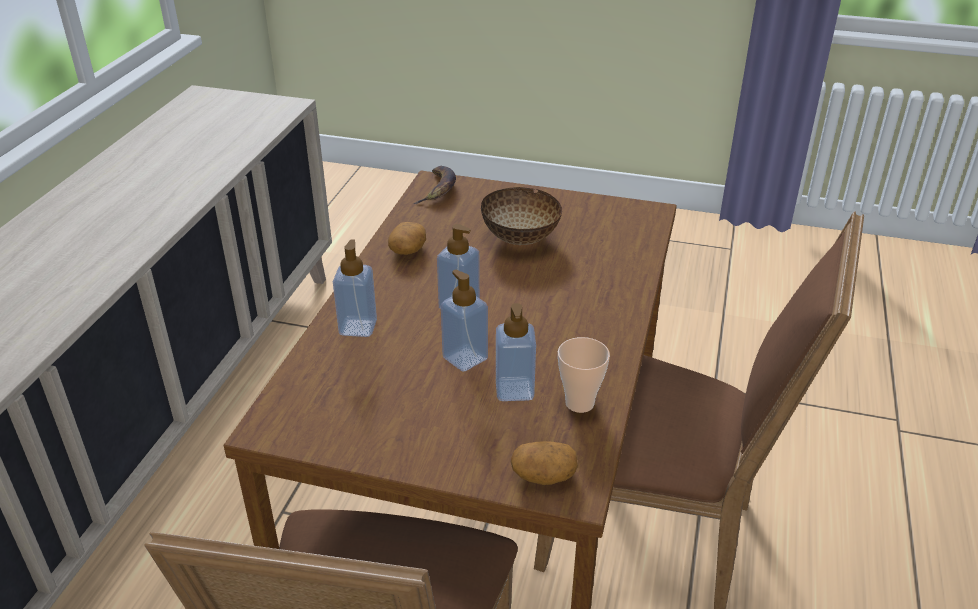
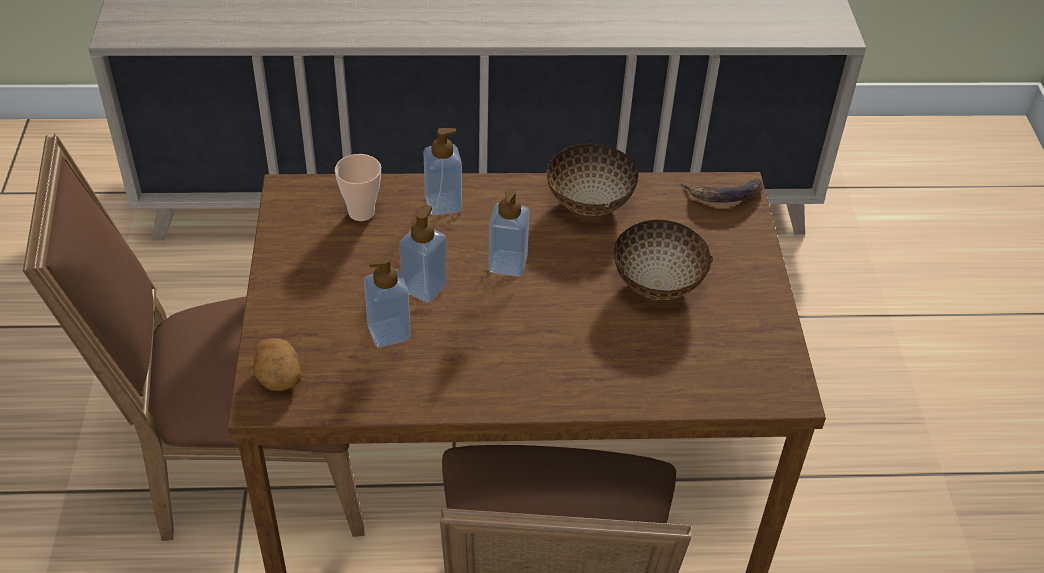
camera: 70 degrees right, 10 degrees up
potato [388,222,426,255] -> bowl [546,143,638,216]
cup [558,337,610,413] -> cup moved to [335,154,381,221]

